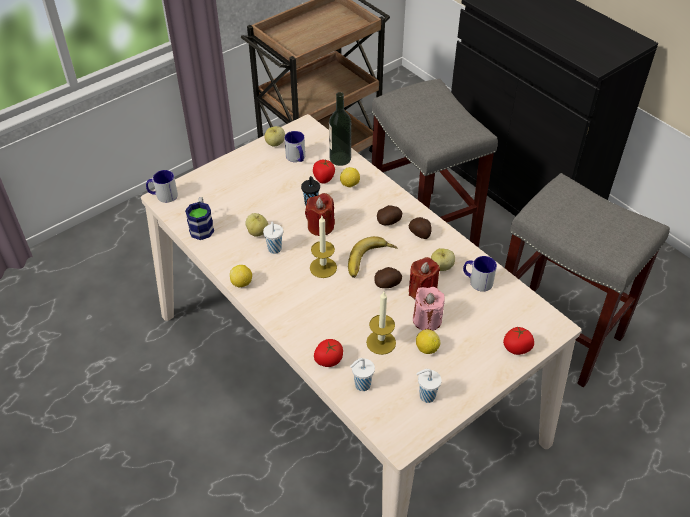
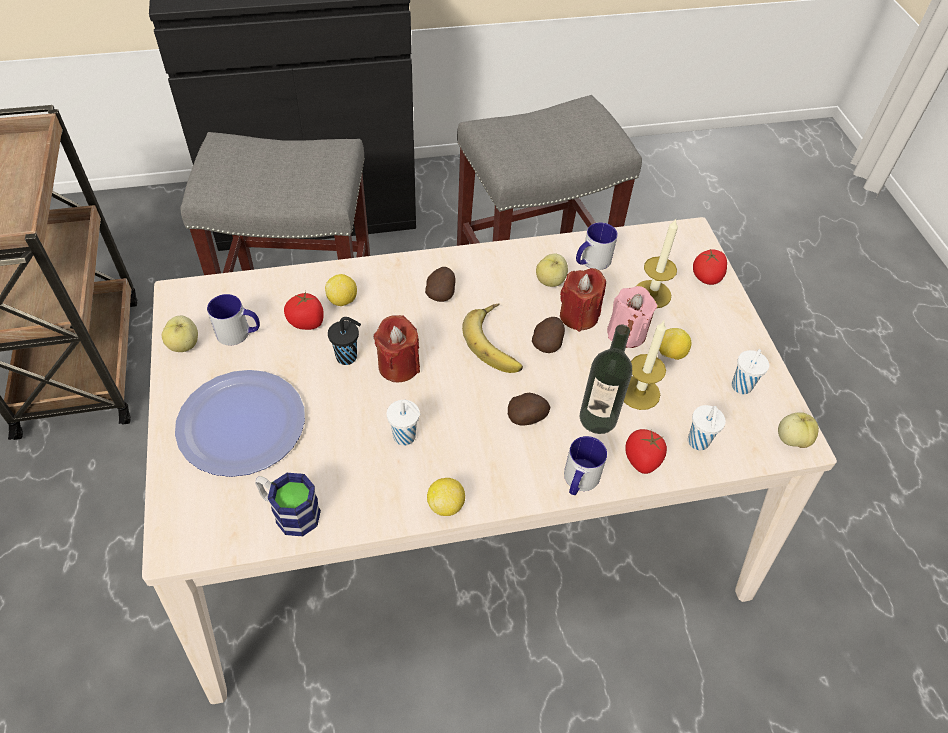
camera: 65 degrees left, 5 degrees up
mug [146,170,178,203] -> mug moved to [564,436,607,495]
apple [245,213,268,237] -> apple moved to [778,412,819,448]
candle [310,216,337,278] -> candle moved to [637,219,678,308]
bottle [329,92,351,166] -> bottle moved to [580,325,632,434]
potato [409,217,432,239] -> potato moved to [508,393,550,426]
none -> plate [175,370,305,477]

